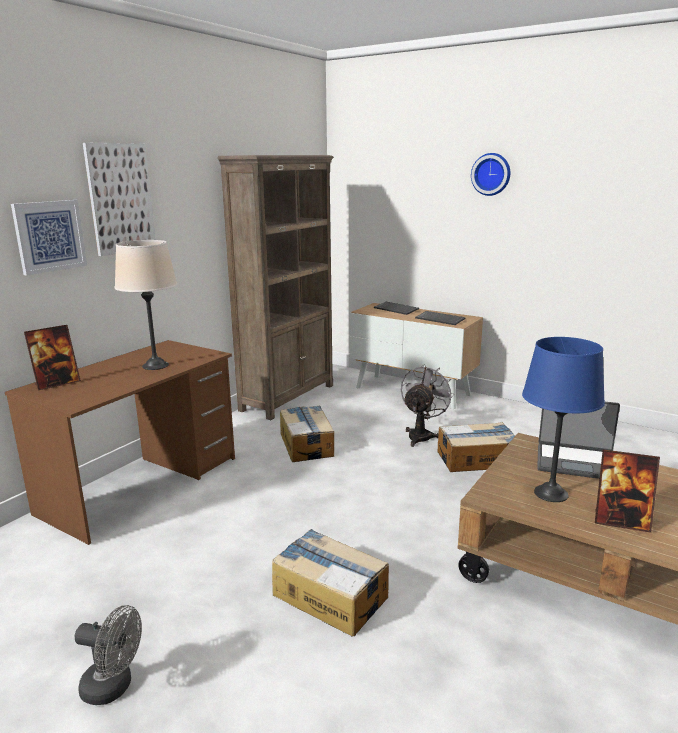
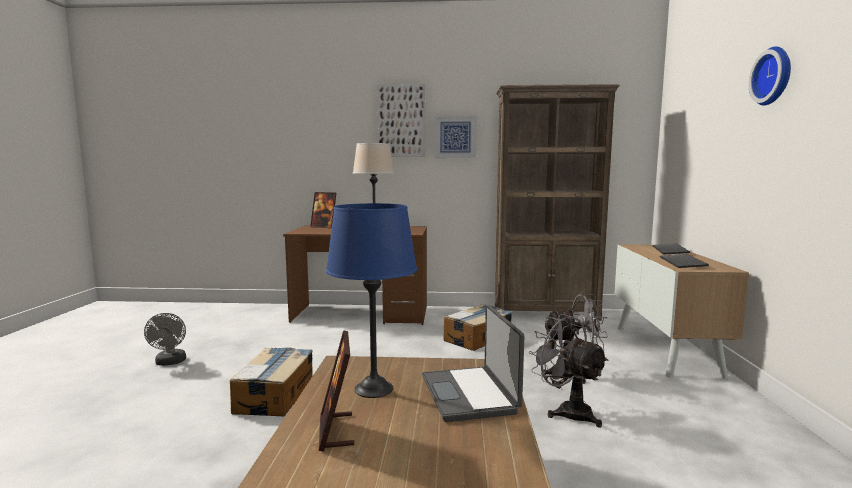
camera: 60 degrees right, 10 degrees down
picture [11,200,87,276] -> picture moved to [435,116,477,158]
cardboard box [437,422,515,472] -> grey fan [529,314,609,428]

